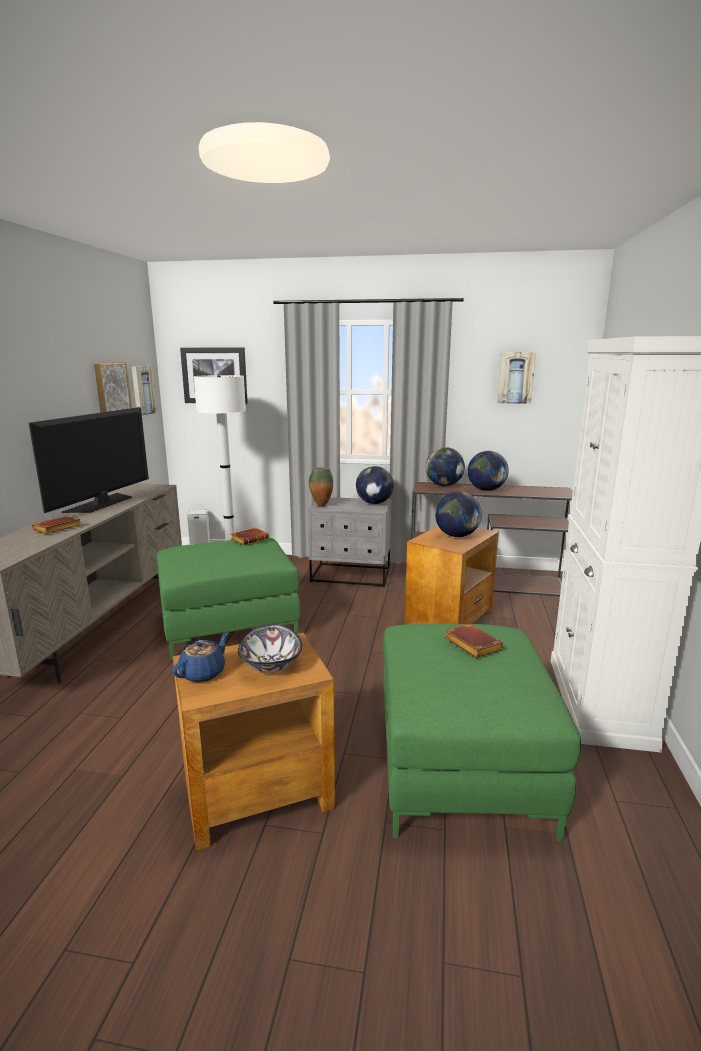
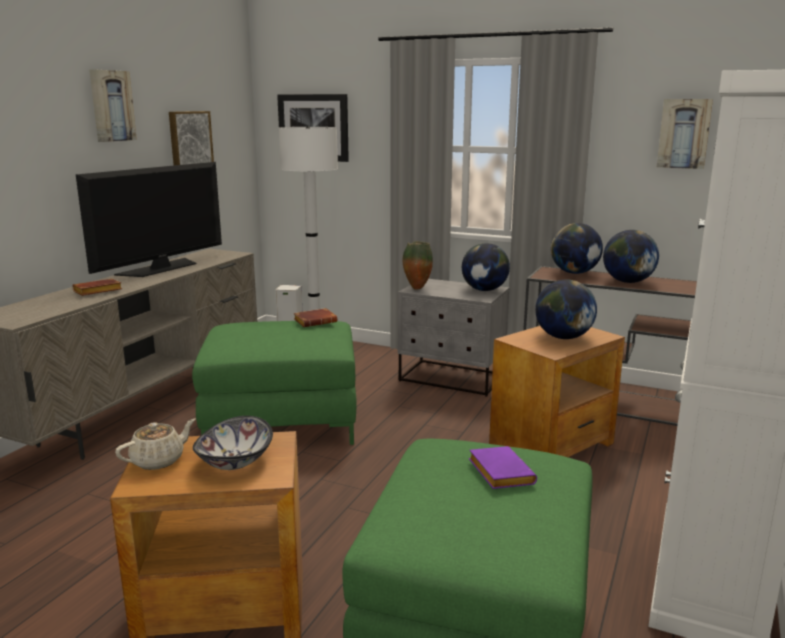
camera: 15 degrees right, 0 degrees up
picture [132,366,157,416] -> picture moved to [89,69,137,142]
blue teapot [172,632,229,682] -> beige teapot [115,419,196,470]
brown book [444,624,504,658] -> purple book [469,446,537,489]

